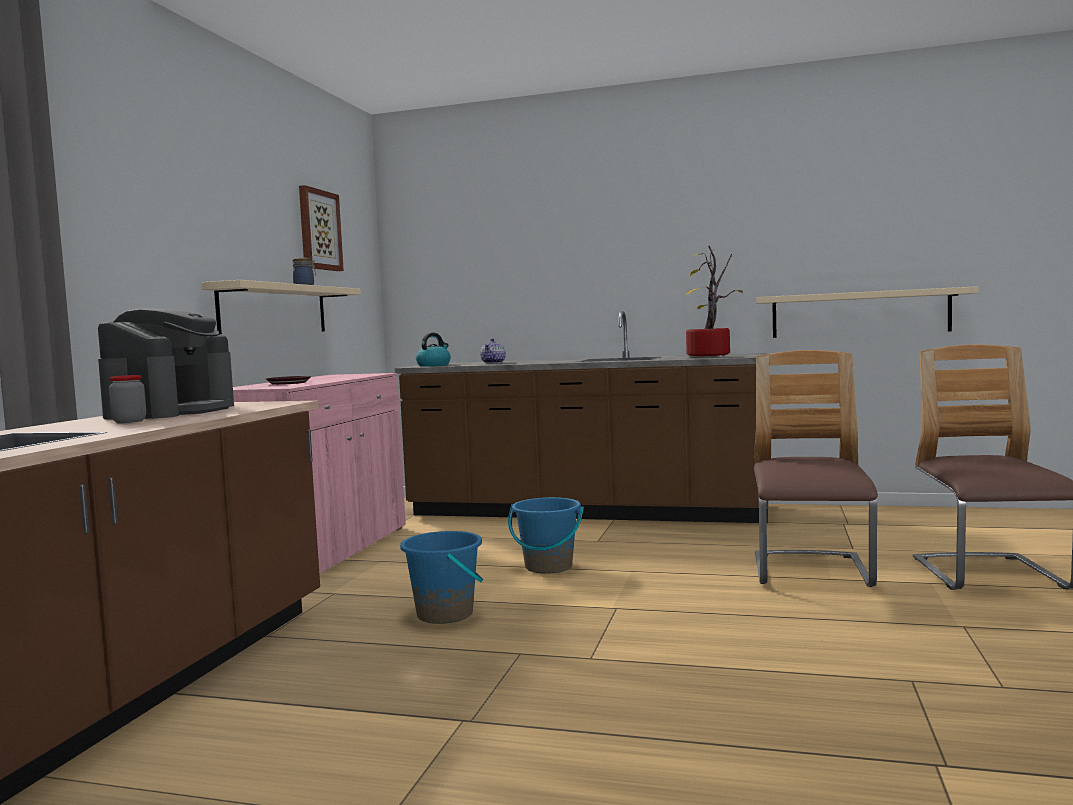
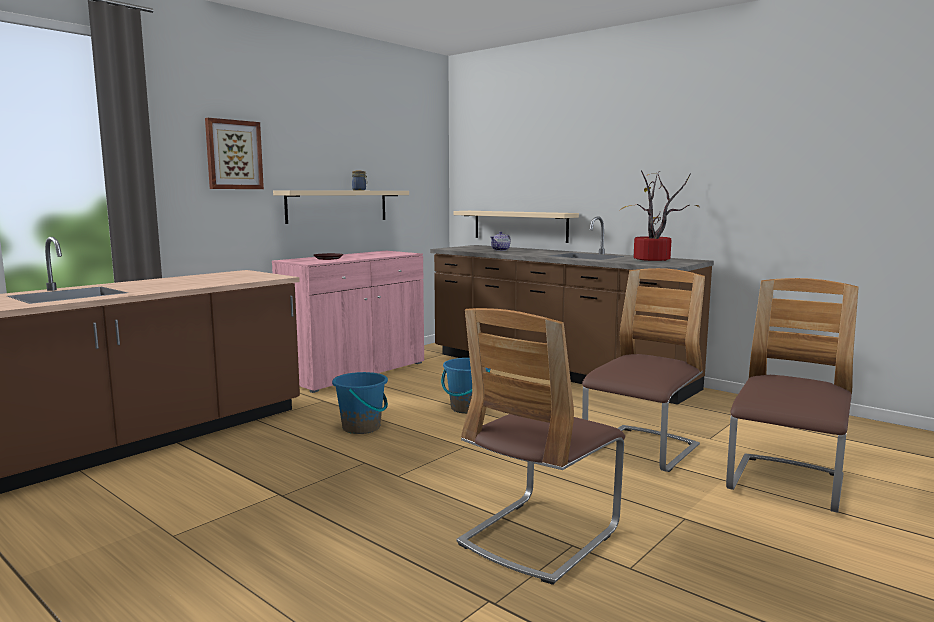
camera: 25 degrees right, 5 degrees up
coffee machine [98,309,234,420] -> none
jar [109,375,146,423] -> none
picture [299,185,344,271] -> picture moved to [205,118,264,189]
kettle [416,333,451,367] -> none
beige shelf [756,286,979,338] -> beige shelf moved to [453,211,579,243]
none -> chair [456,308,625,585]

